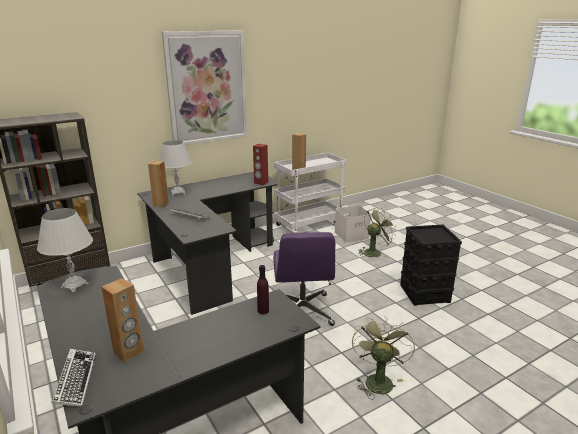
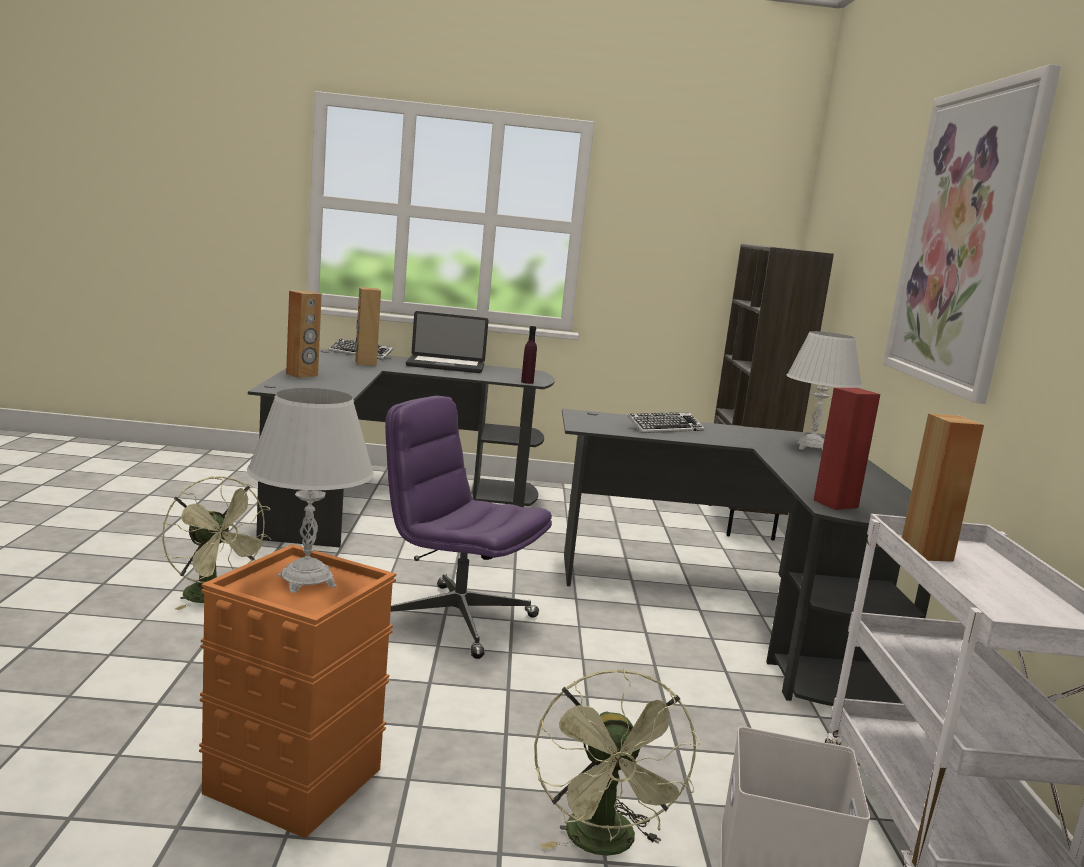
camera: 120 degrees right, 10 degrees down
white table lamp [37,208,93,292] -> white table lamp moved to [247,388,374,593]
brown speaker [148,161,169,207] -> brown speaker moved to [286,291,322,378]
purple bottle [257,265,269,314] -> purple bottle moved to [521,326,537,384]
black storage box [400,225,462,306] -> orange storage box [199,544,396,838]
none -> laptop [406,311,488,373]

